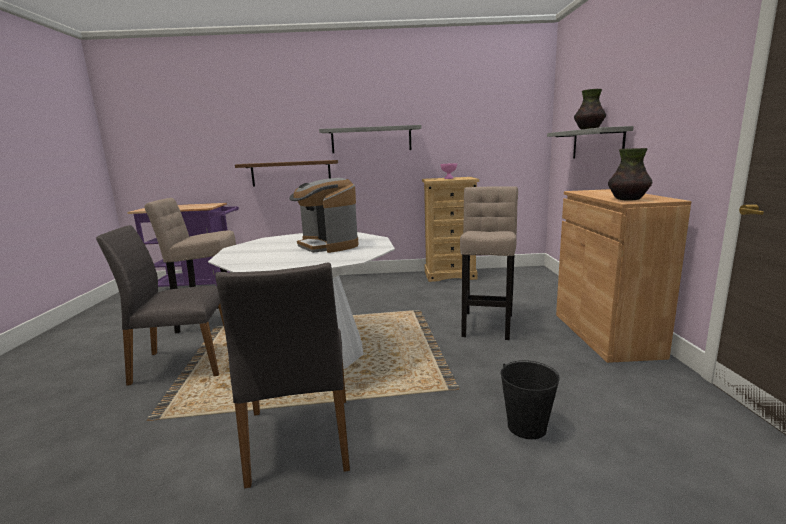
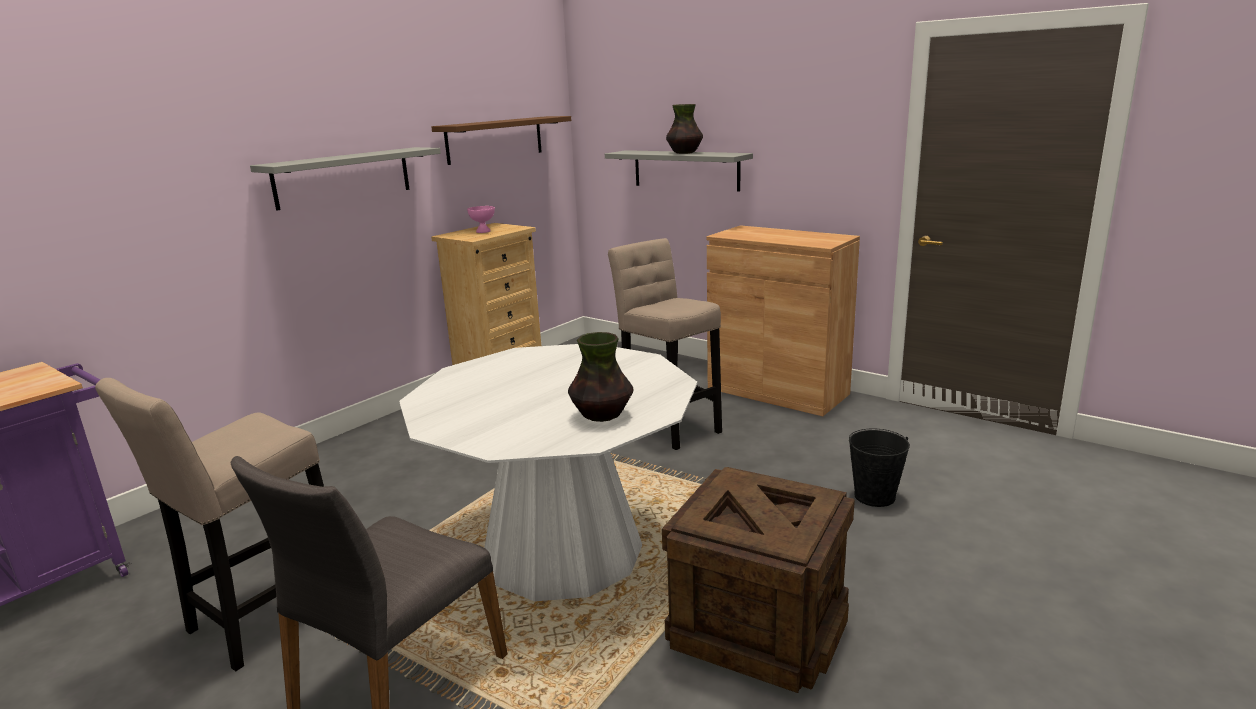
camera: 50 degrees left, 5 degrees up
grey chair [215,263,350,489] -> crate [662,467,855,693]
brown shelf [235,160,338,186] -> brown shelf moved to [431,116,571,165]
coffee machine [289,178,359,253] -> none
vase [608,148,652,201] -> vase moved to [568,332,633,422]

